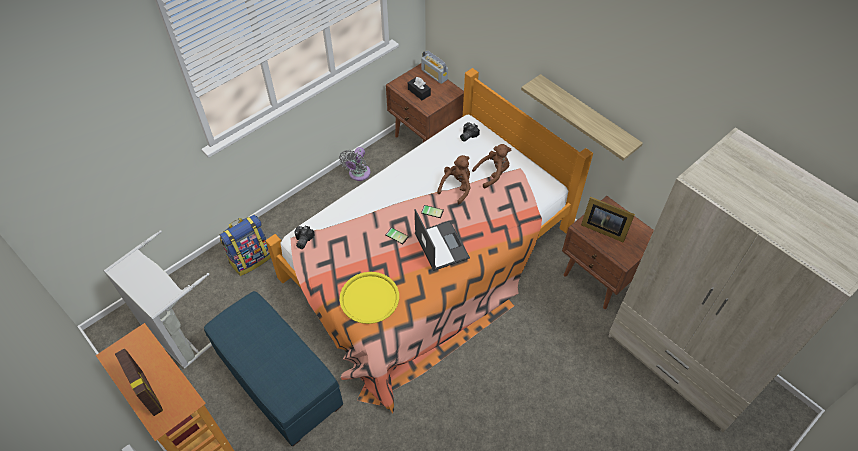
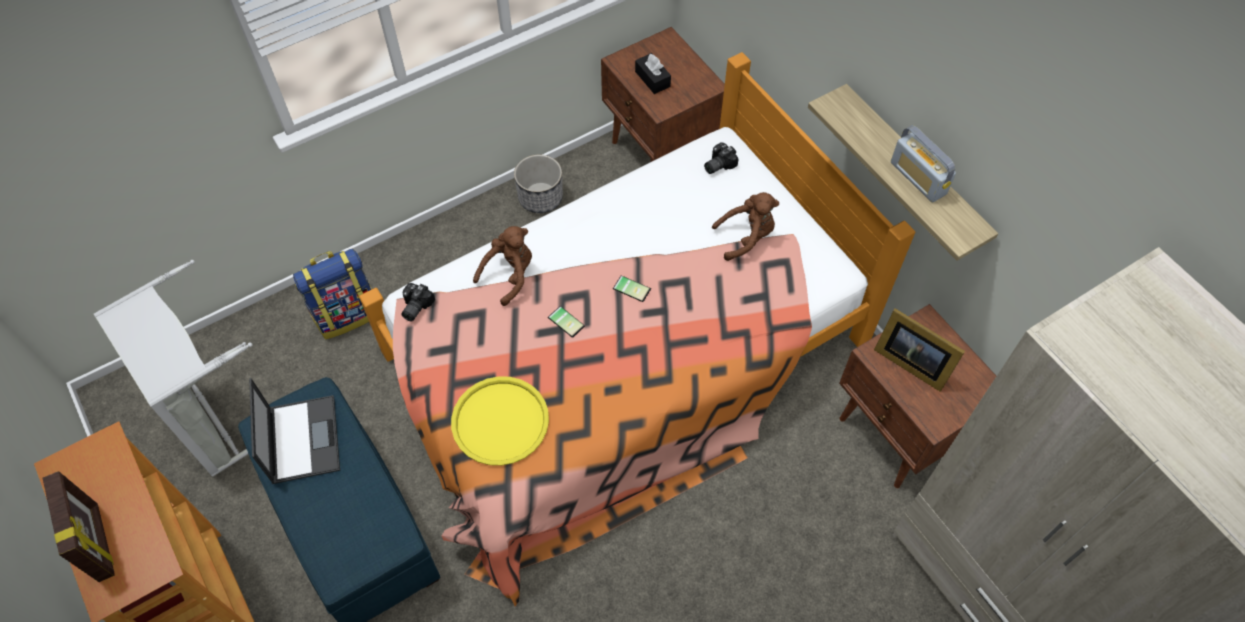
camera: 10 degrees right, 5 degrees up
grey fan [339,147,371,181] -> planter [514,154,563,213]
laptop [415,209,470,271] -> laptop moved to [249,378,340,484]
radio [421,50,448,84] -> radio moved to [891,125,956,202]
brown plush toy [437,155,471,204] -> brown plush toy moved to [473,226,532,306]

